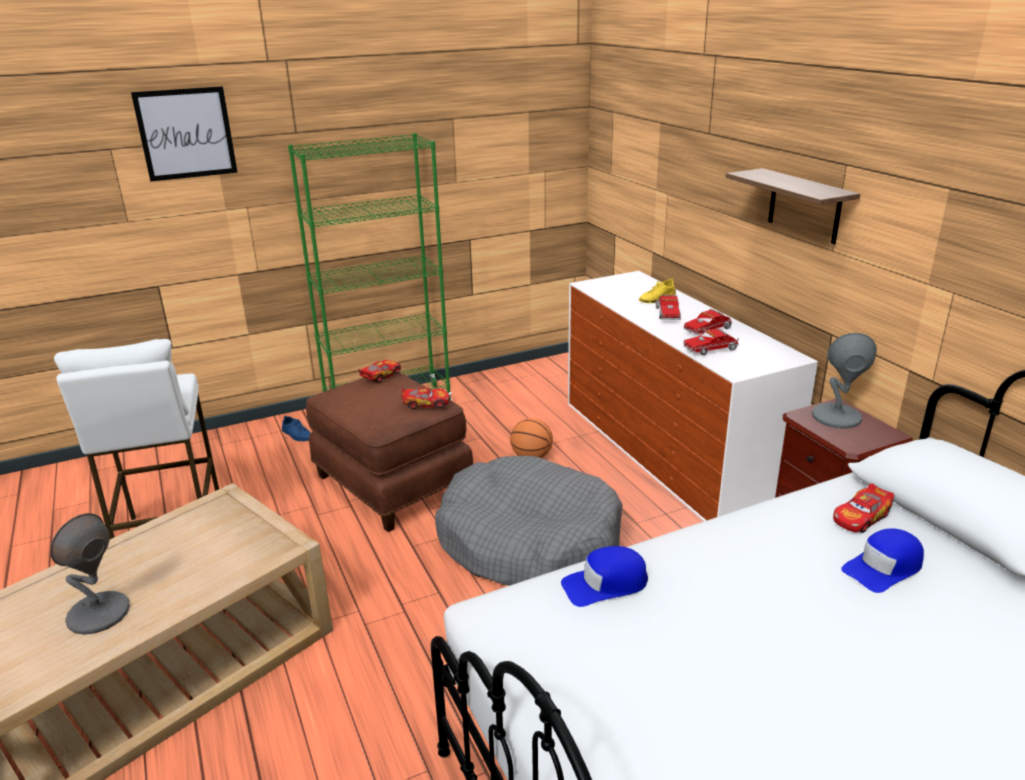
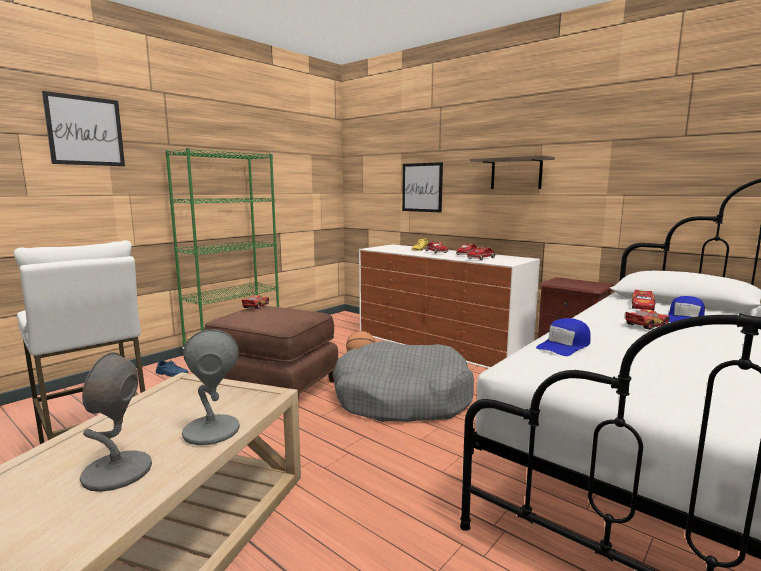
camera: 25 degrees left, 15 degrees down
toy car [401,387,449,409] -> toy car moved to [625,309,670,330]
grey table lamp [812,333,877,429] -> grey table lamp moved to [182,330,240,445]
none -> picture [402,162,443,213]

